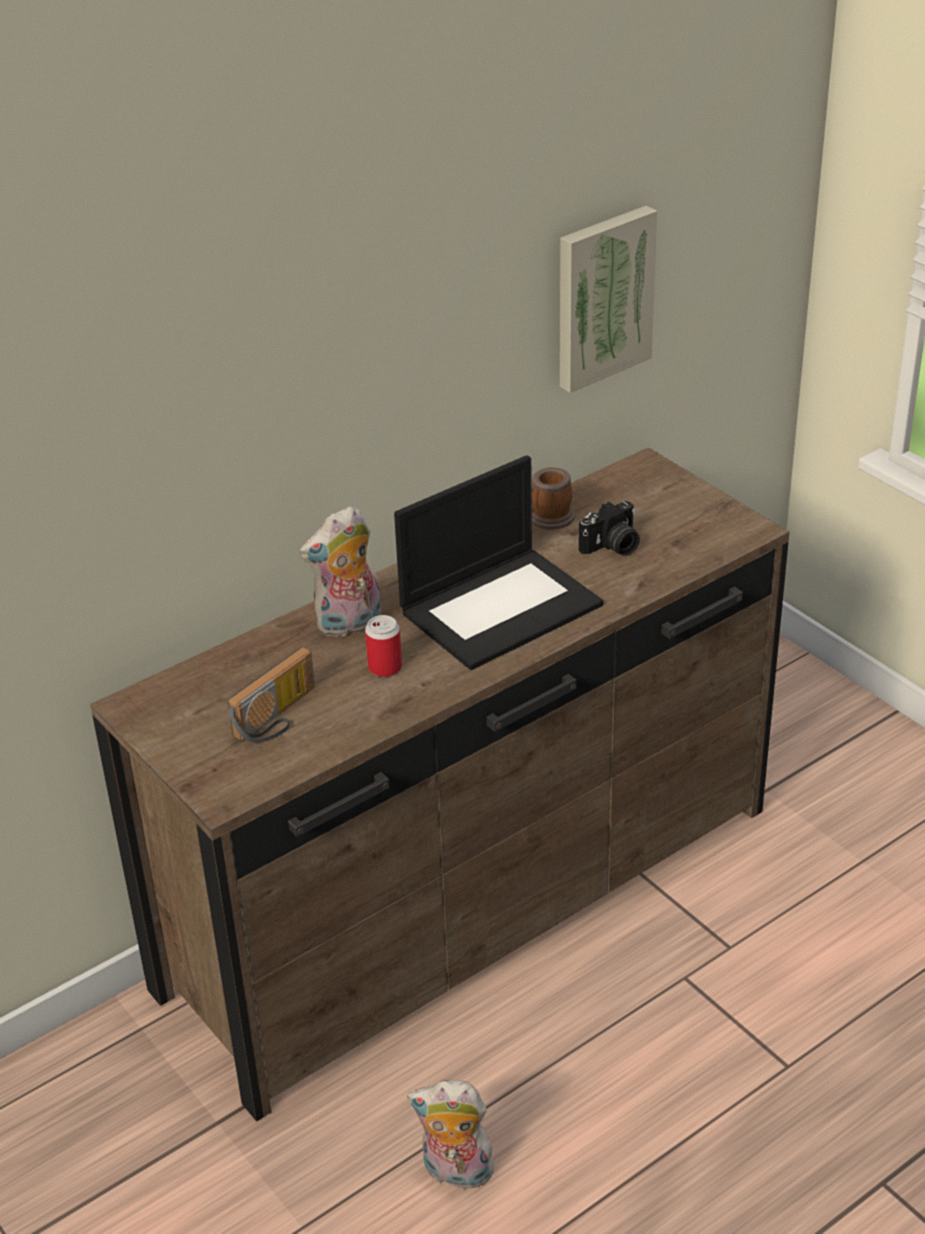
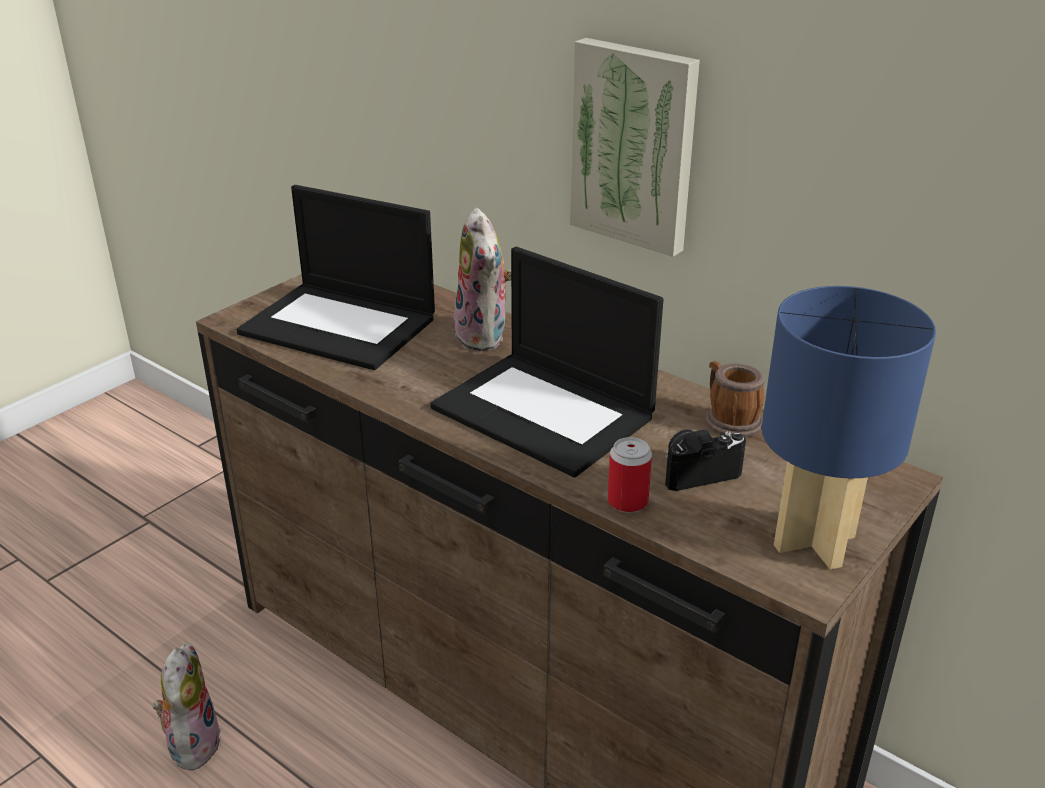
camera: 75 degrees right, 5 degrees down
radio [228,647,315,743] -> laptop [236,185,435,370]
plush toy [299,506,381,637] -> plush toy turned 150 degrees counterclockwise [454,208,511,351]
can [365,615,402,677] -> can moved to [608,437,652,513]
picture [560,206,657,393] -> picture moved to [570,38,700,257]
camera [579,501,640,556] -> camera turned 120 degrees clockwise [665,430,746,491]
none -> blue table lamp [761,286,936,569]

